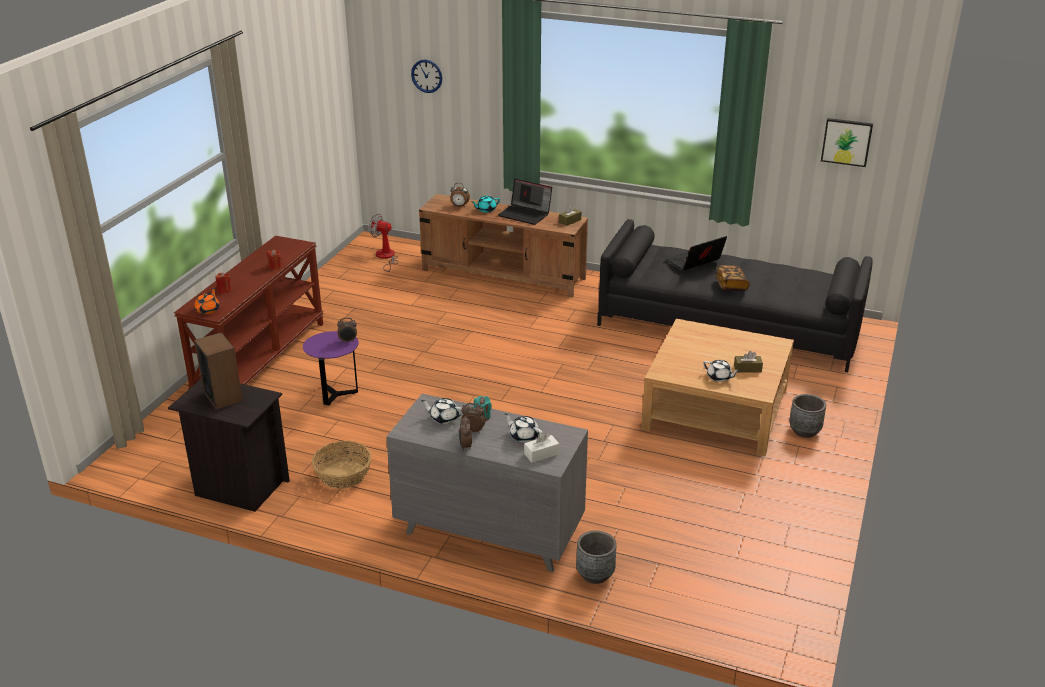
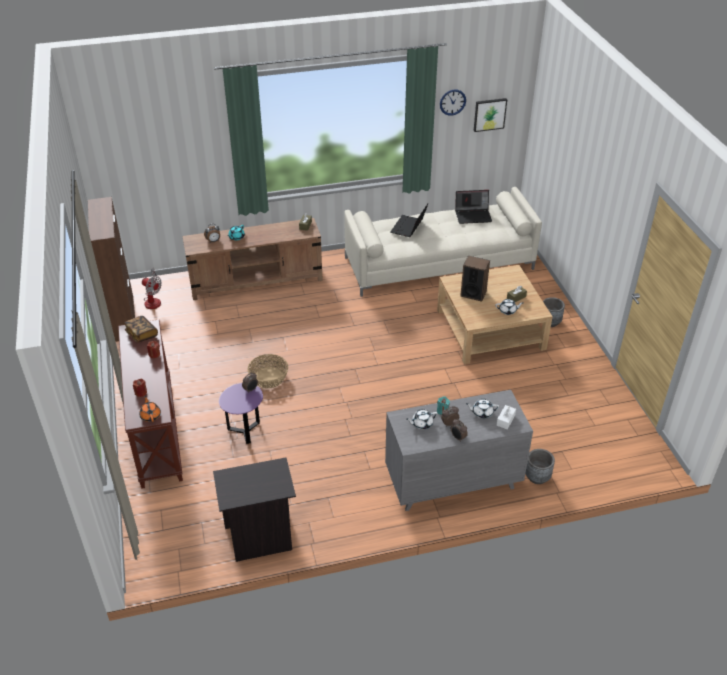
camera: 35 degrees left, 10 degrees up
speaker [194,332,243,410] -> speaker moved to [460,256,490,302]
basket [312,441,372,489] -> basket moved to [248,354,288,388]
fan [369,214,399,272] -> fan turned 135 degrees counterclockwise [142,268,162,309]
wall clock [411,60,442,93] -> wall clock moved to [440,90,466,116]
laptop [498,179,552,225] -> laptop moved to [455,190,492,224]
black sofa [597,219,872,372] -> beige sofa [344,187,542,297]
book [716,265,749,291] -> book moved to [124,316,158,343]
none -> brown cabinet [88,197,135,342]

